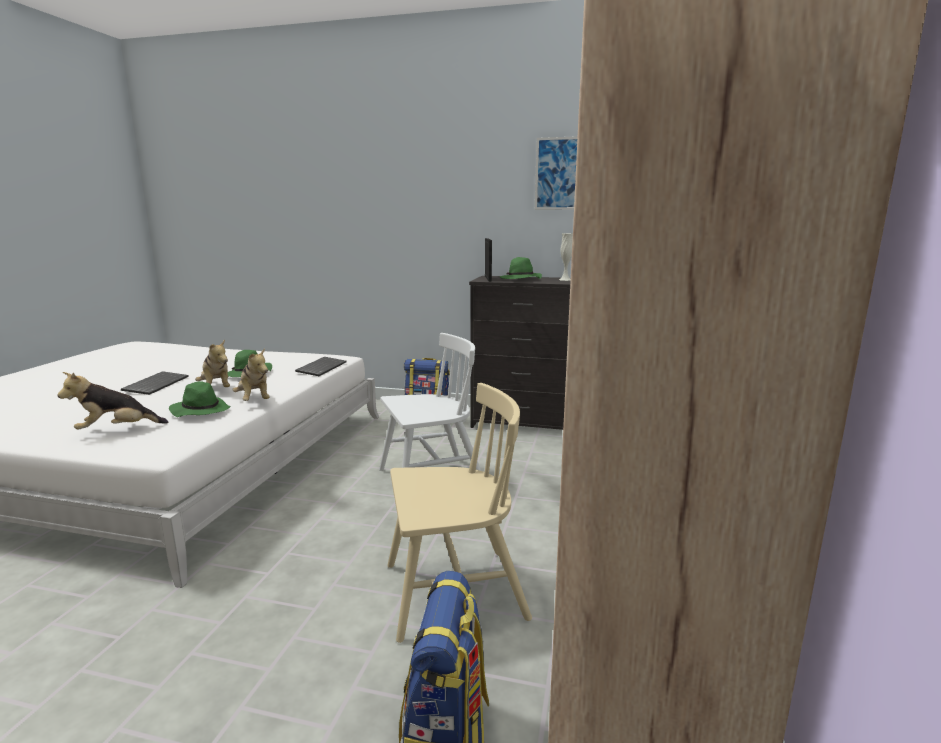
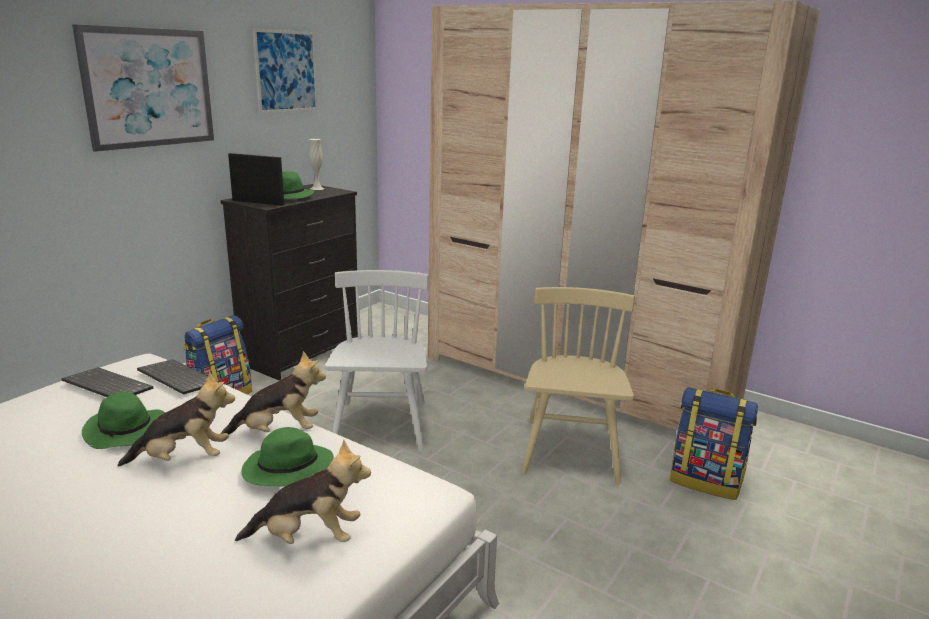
camera: 70 degrees left, 5 degrees up
plush toy [57,372,169,430] -> plush toy turned 90 degrees counterclockwise [235,439,371,544]
keyboard [121,371,189,395] -> keyboard moved to [61,367,153,397]
none -> picture [72,24,214,152]

